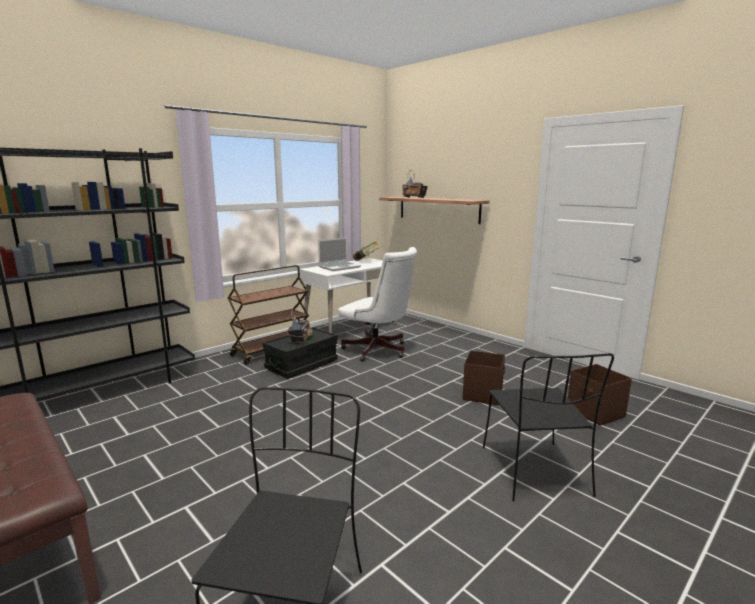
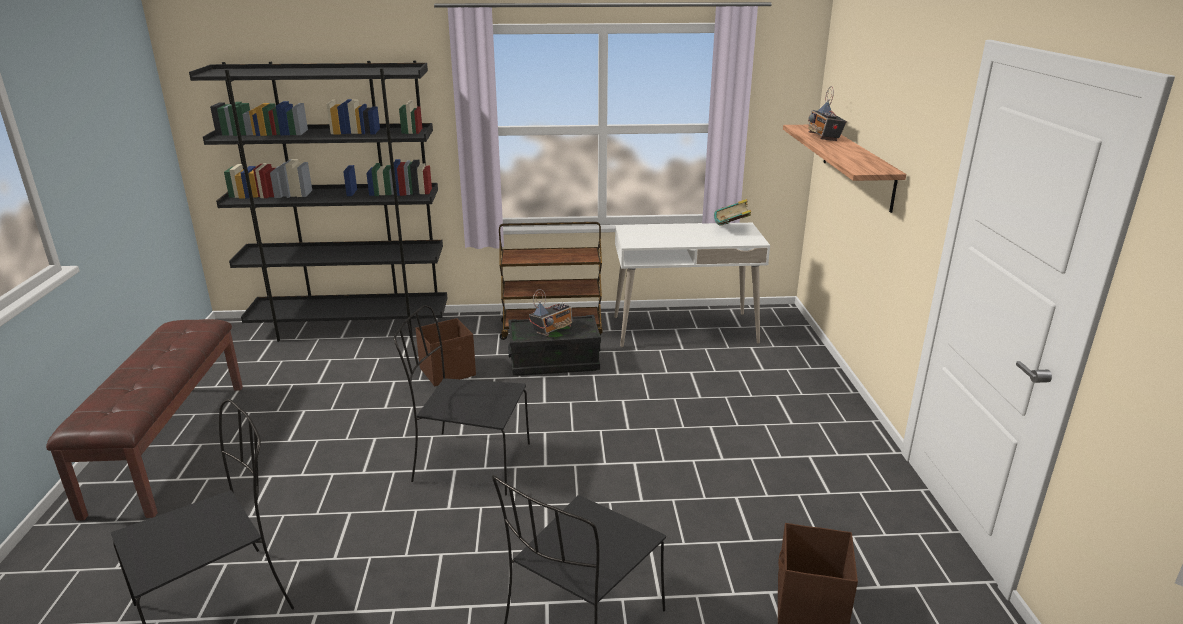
camera: 40 degrees right, 10 degrees up
laptop [318,238,361,271] -> none
white office chair [338,247,417,362] -> none
brown storage box [463,350,505,405] -> brown storage box moved to [416,318,476,386]
none -> black chair [394,305,530,495]

